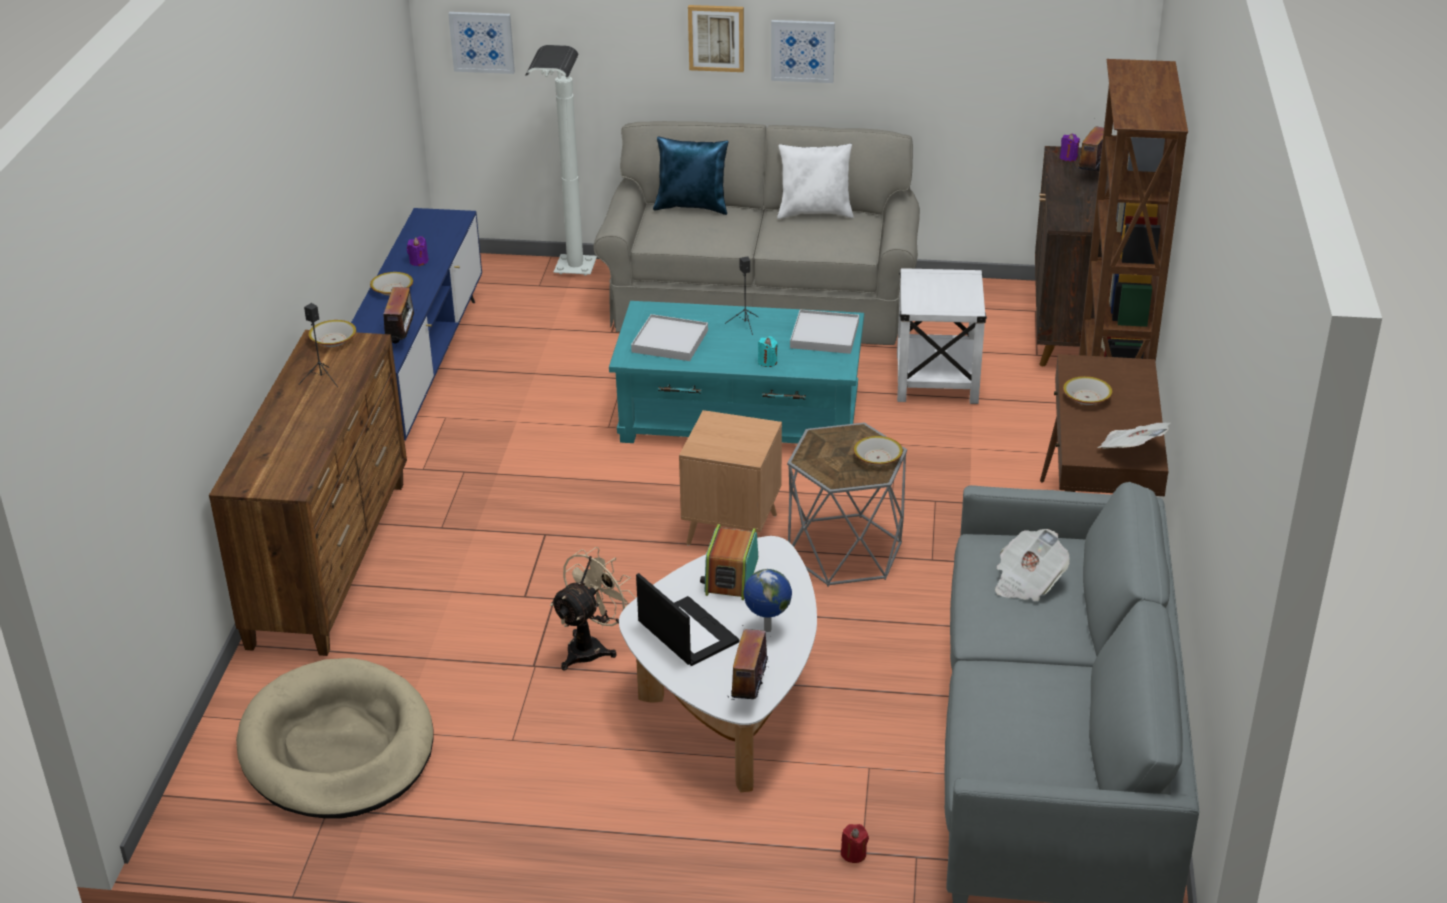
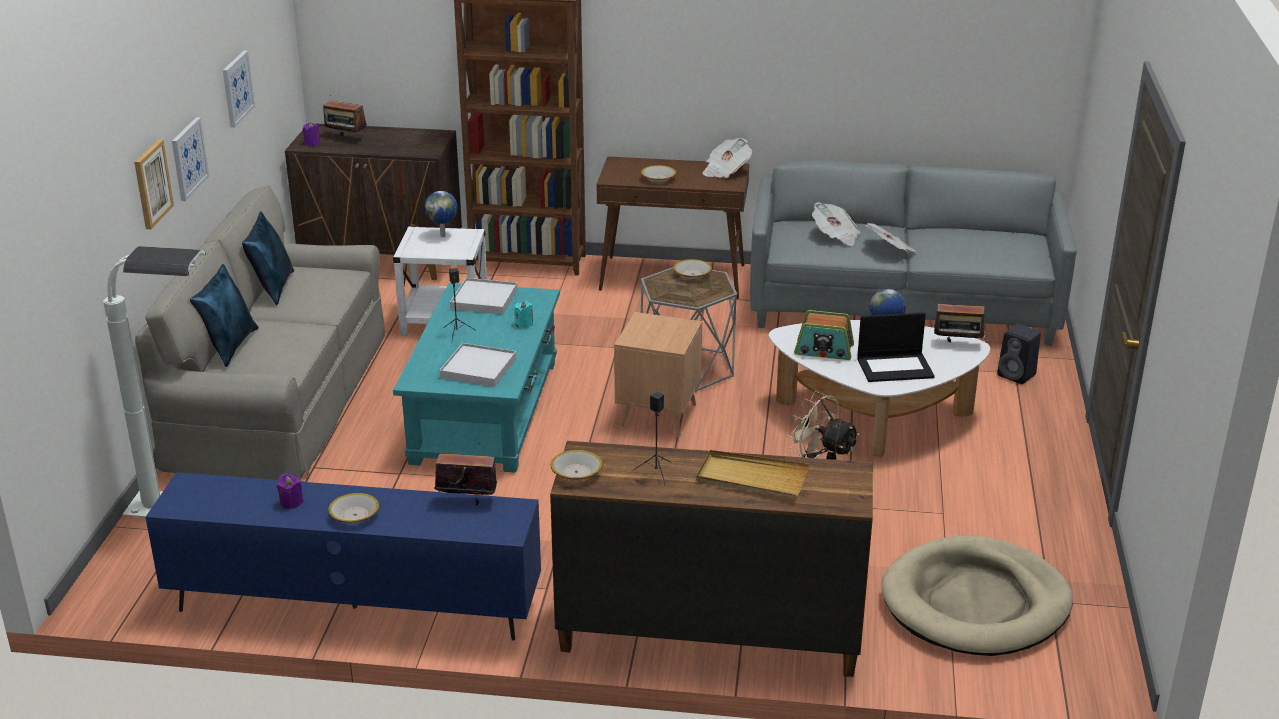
camera: 90 degrees left, 5 degrees down
picture [448,12,515,74] -> picture moved to [223,51,255,128]
laptop [636,573,740,666] -> laptop turned 150 degrees counterclockwise [857,312,935,382]
white pillow [777,143,854,219] -> blue pillow [242,211,294,305]
red candle [841,824,869,863] -> black speaker [997,324,1041,384]
none -> globe [425,191,457,237]
none -> beige tray [696,450,809,497]
none -> newspaper [865,223,916,251]

